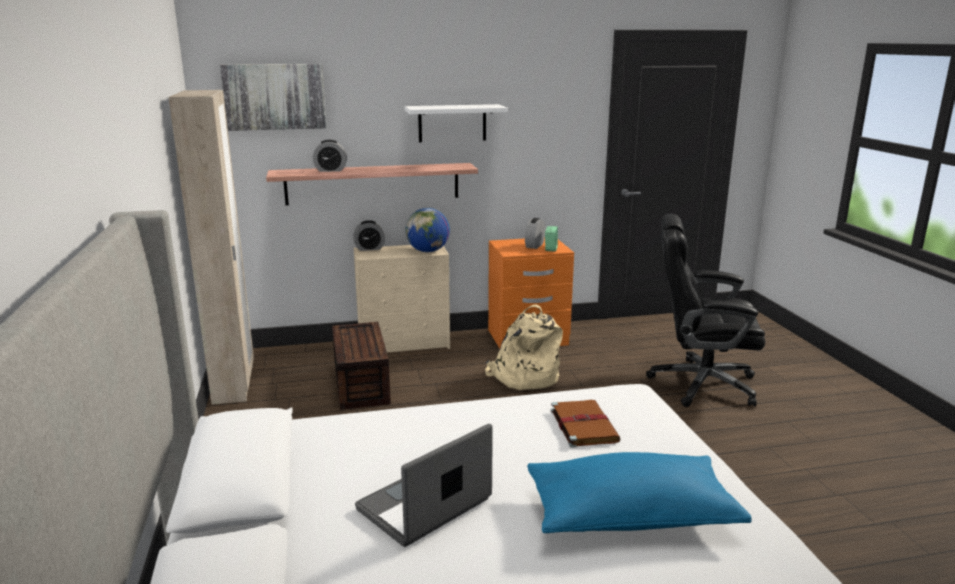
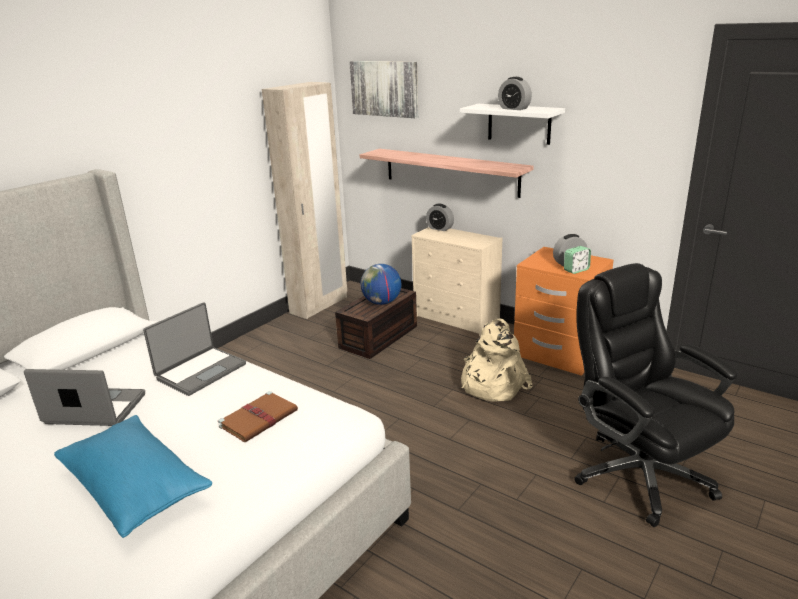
camera: 50 degrees right, 5 degrees up
alarm clock [313,140,347,172] -> alarm clock moved to [498,77,532,110]
globe [405,208,450,252] -> globe moved to [361,264,401,305]
none -> laptop [143,303,246,396]

